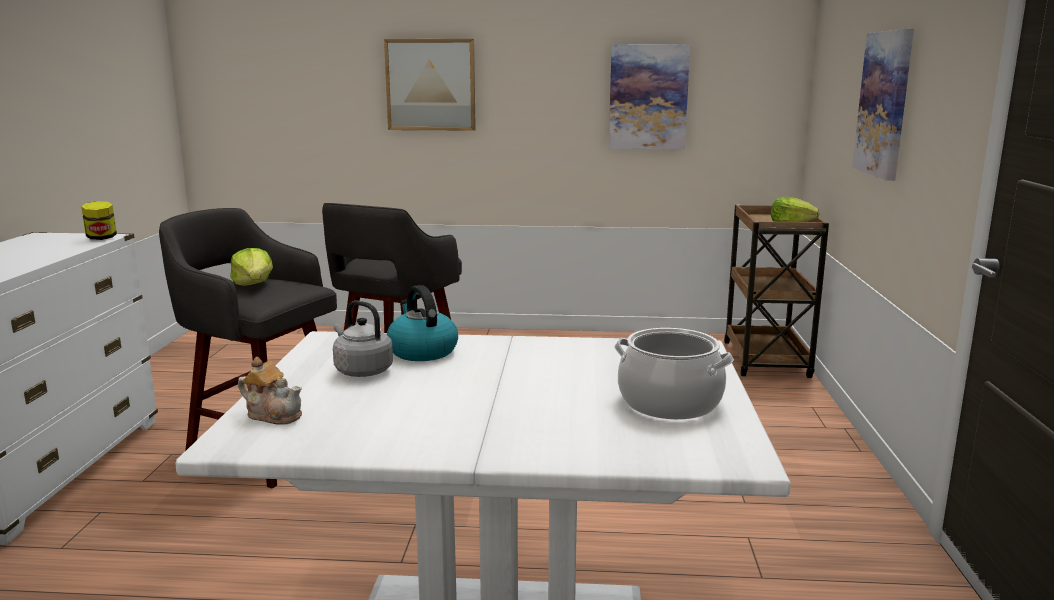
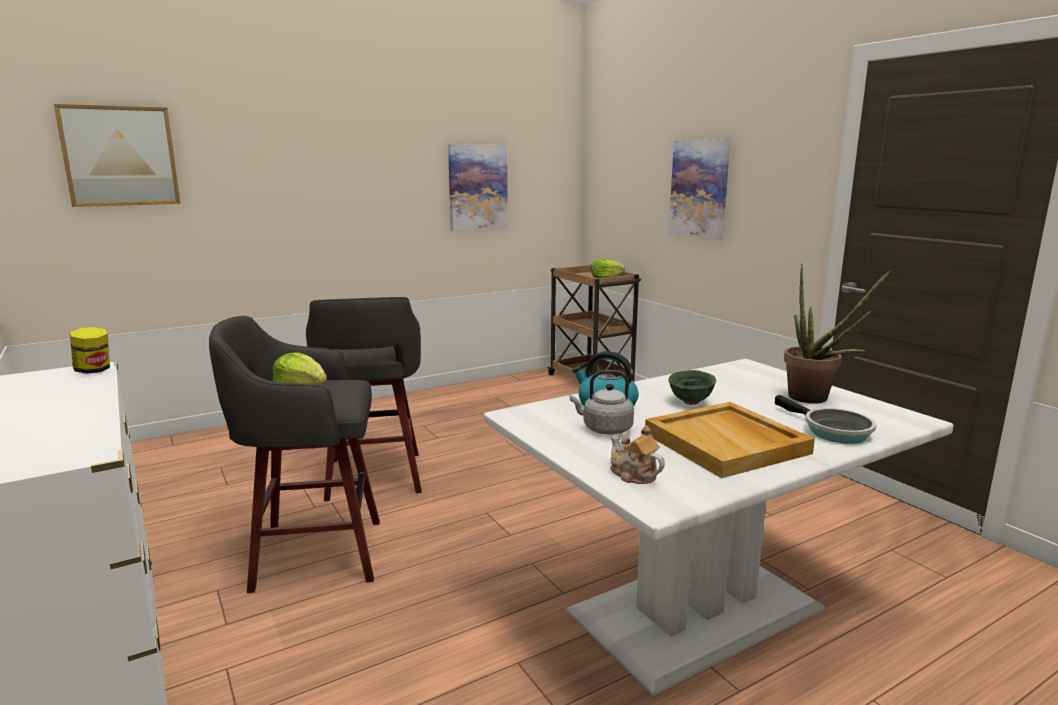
camera: 35 degrees left, 0 degrees up
teapot [238,357,302,425] -> teapot turned 120 degrees counterclockwise [610,425,665,484]
picture [384,39,476,131] -> picture moved to [54,104,180,207]
cooking pot [614,328,734,420] -> potted plant [784,263,891,404]
none -> beige tray [645,402,815,478]
none -> green bowl [668,370,716,405]
none -> frying pan [775,395,876,444]

